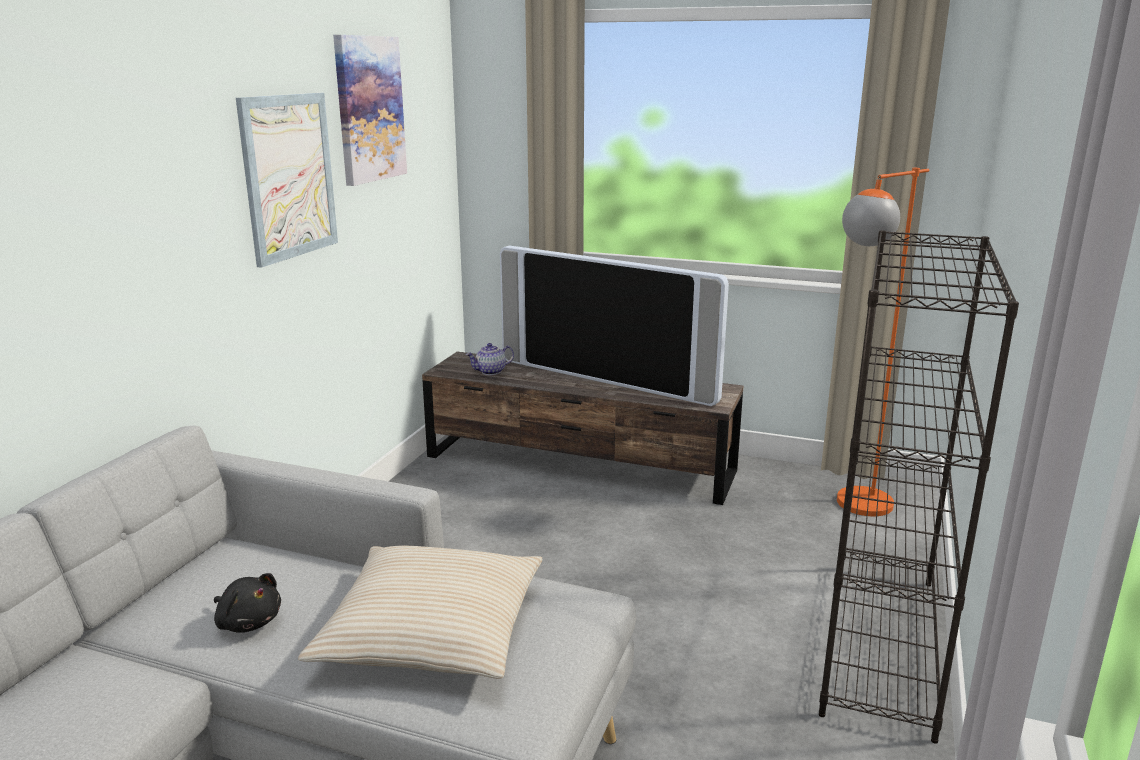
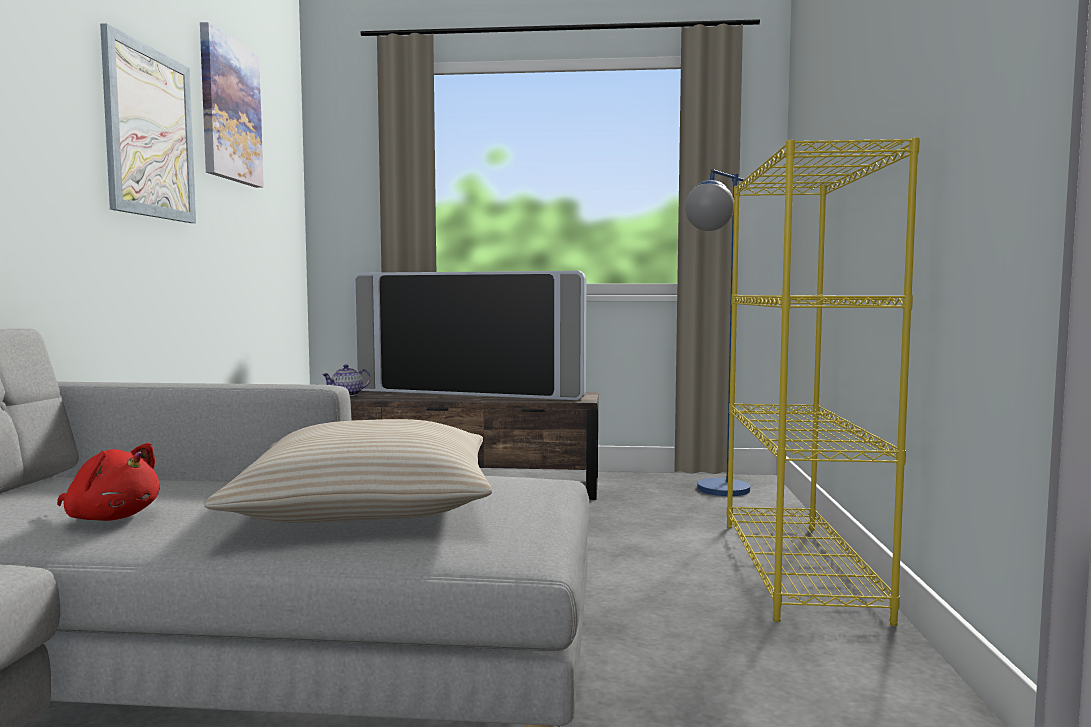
camera: 15 degrees left, 15 degrees down
black plush toy [214,573,281,633] -> red plush toy [57,443,160,521]
black bookcase [819,230,1019,744] -> yellow bookcase [727,137,920,626]
orange floor lamp [837,168,930,516] -> blue floor lamp [685,169,750,496]

